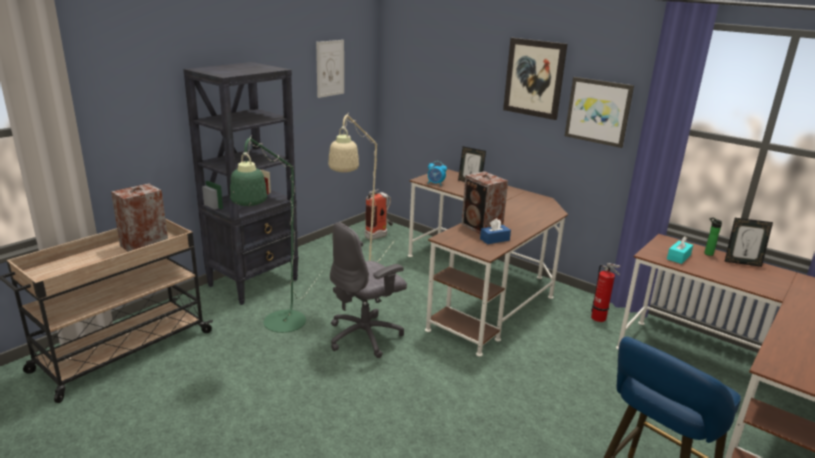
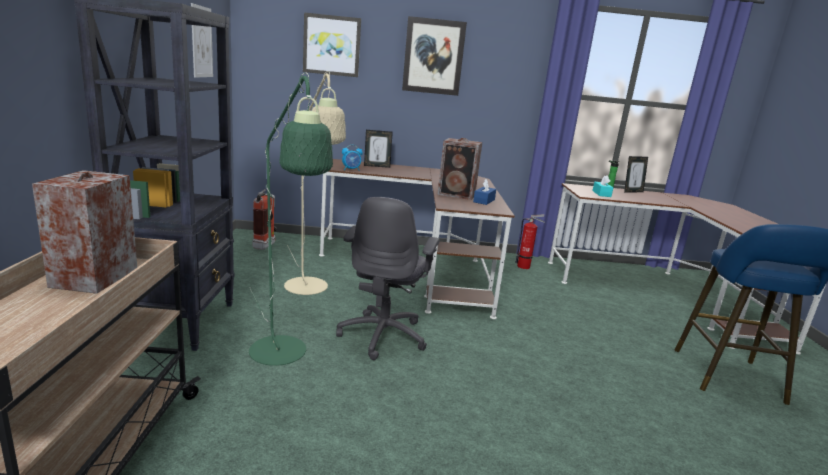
camera: 40 degrees left, 5 degrees down
picture [565,77,634,148] -> picture moved to [303,13,361,77]

